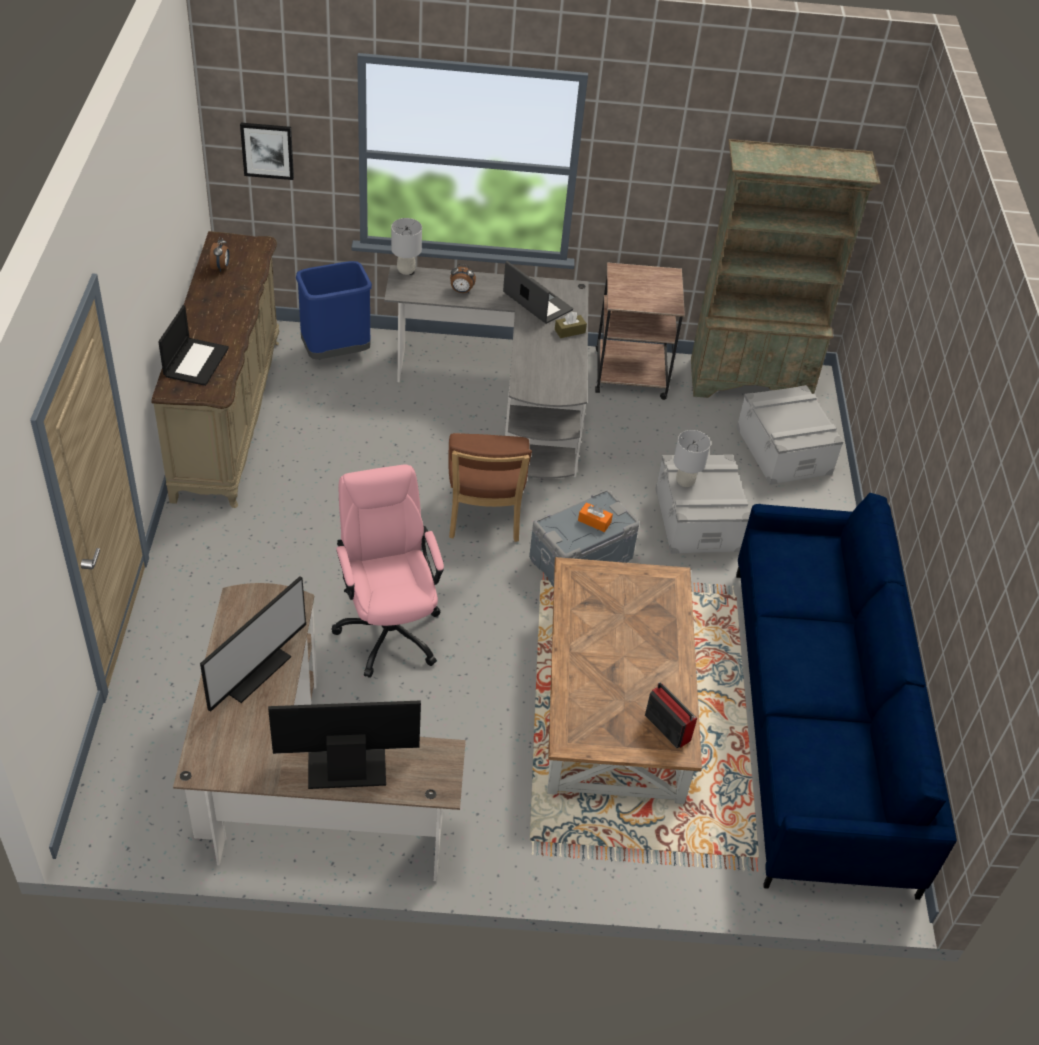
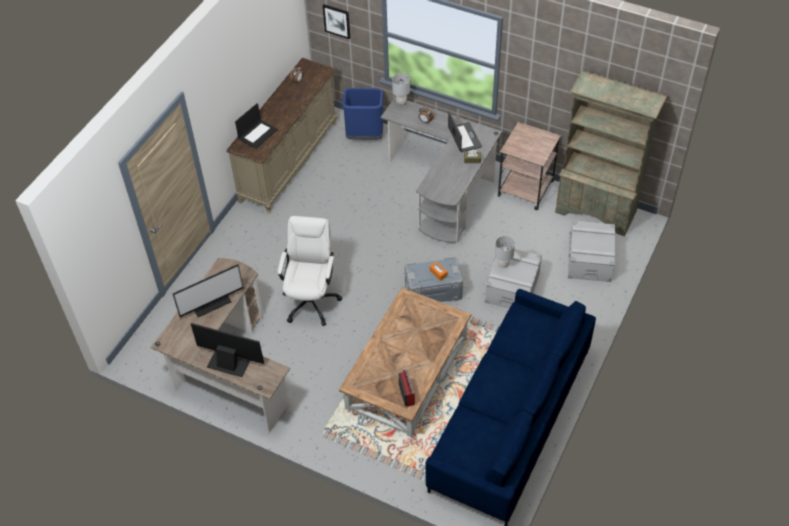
camera: 30 degrees right, 5 degrees up
pink office chair [331,464,444,678] -> white office chair [278,216,342,326]
brown chair [449,433,532,542] -> none

